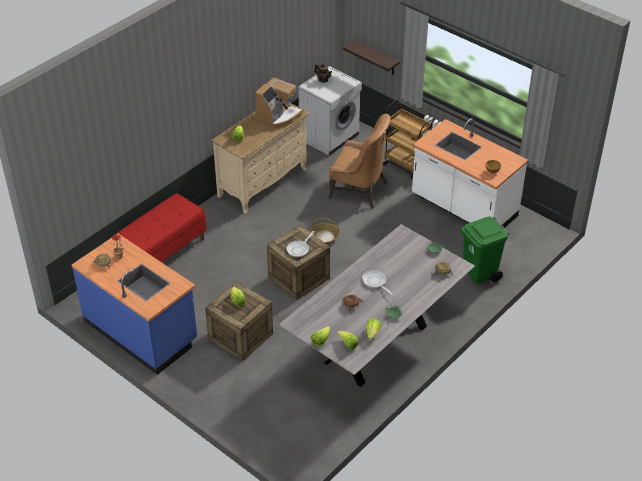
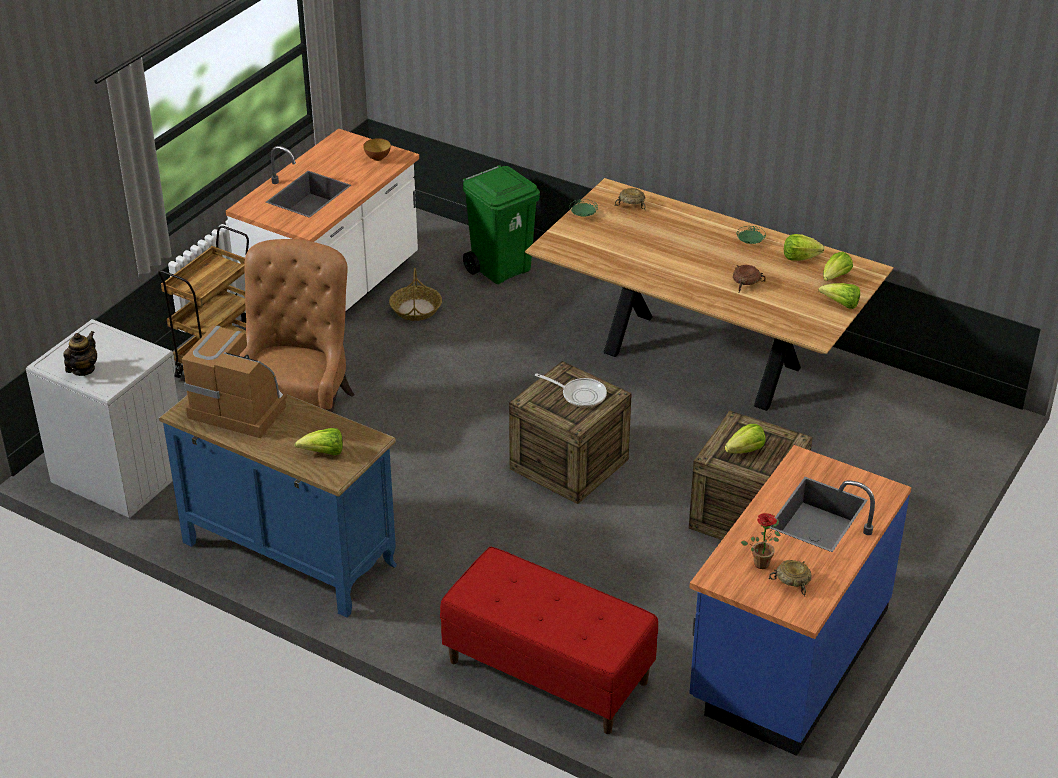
camera: 100 degrees left, 5 degrees down
beige dresser [211,103,309,214] -> blue dresser [159,395,397,618]
grey dining table [278,224,475,387] -> brown dining table [525,178,894,411]
basket [310,218,339,244] -> basket moved to [389,268,442,321]
shelf [343,40,400,75] -> none
frying pan [362,270,393,295] -> none

